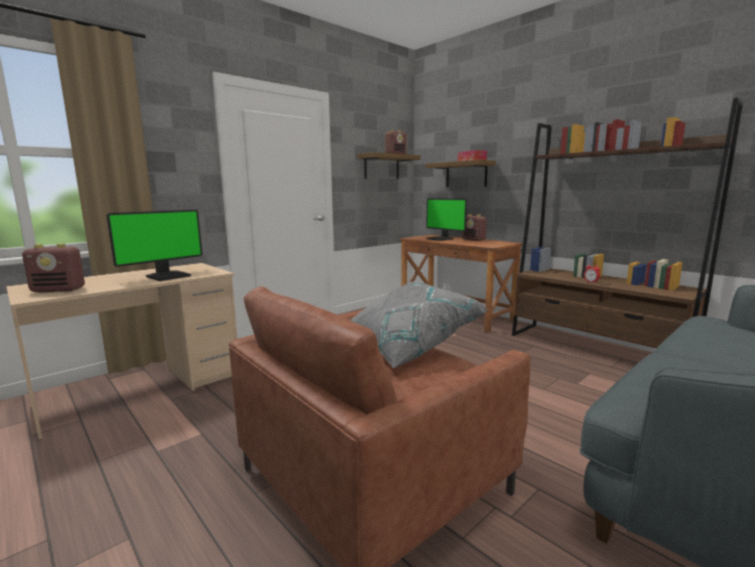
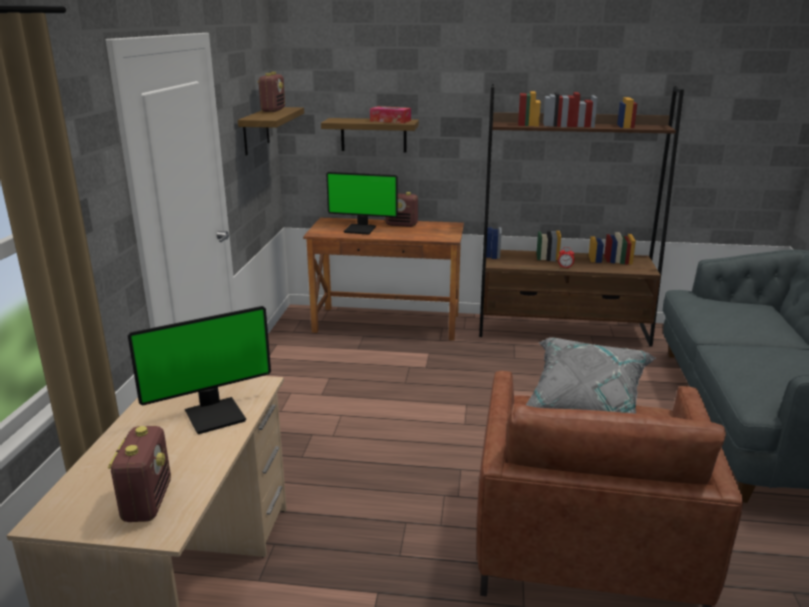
camera: 40 degrees left, 10 degrees up
radio [22,244,85,293] -> radio turned 45 degrees counterclockwise [108,426,171,522]
monitor [106,210,202,281] -> monitor turned 60 degrees clockwise [128,306,271,434]

